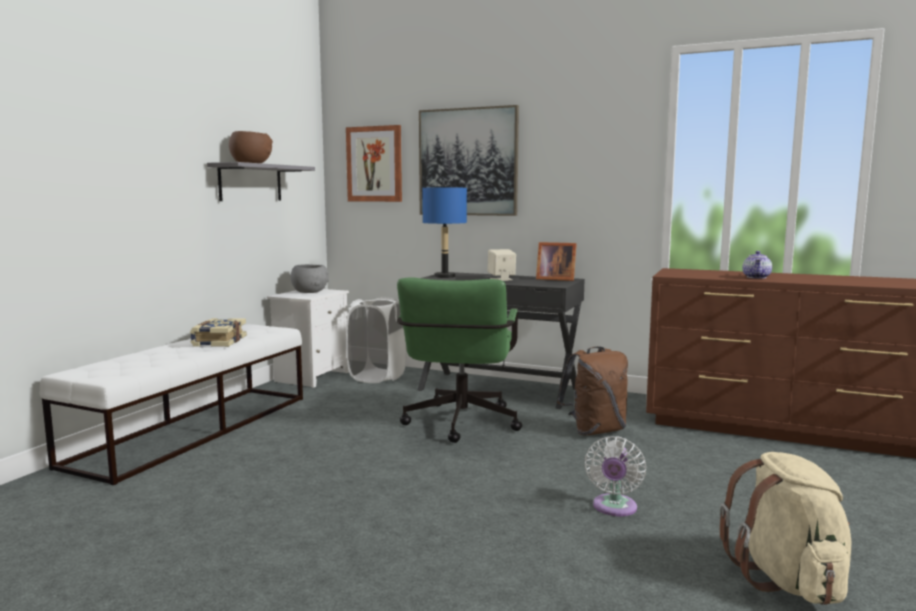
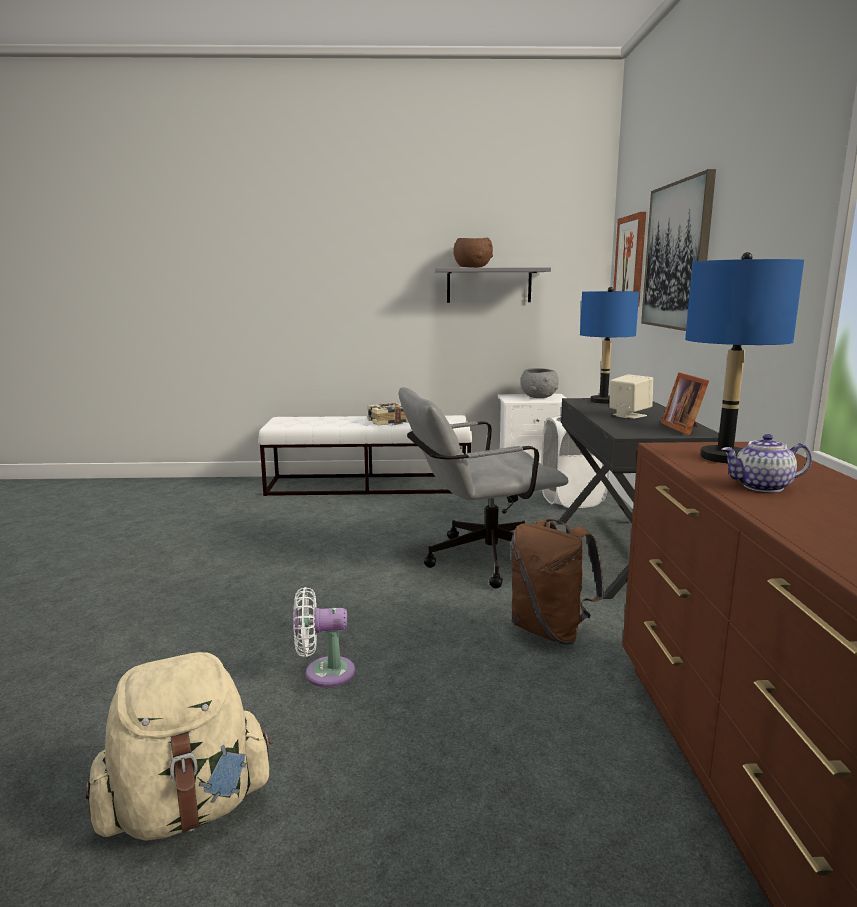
camera: 65 degrees right, 5 degrees up
green office chair [397,277,522,443] -> grey office chair [399,387,569,589]
none -> blue table lamp [685,252,804,463]

